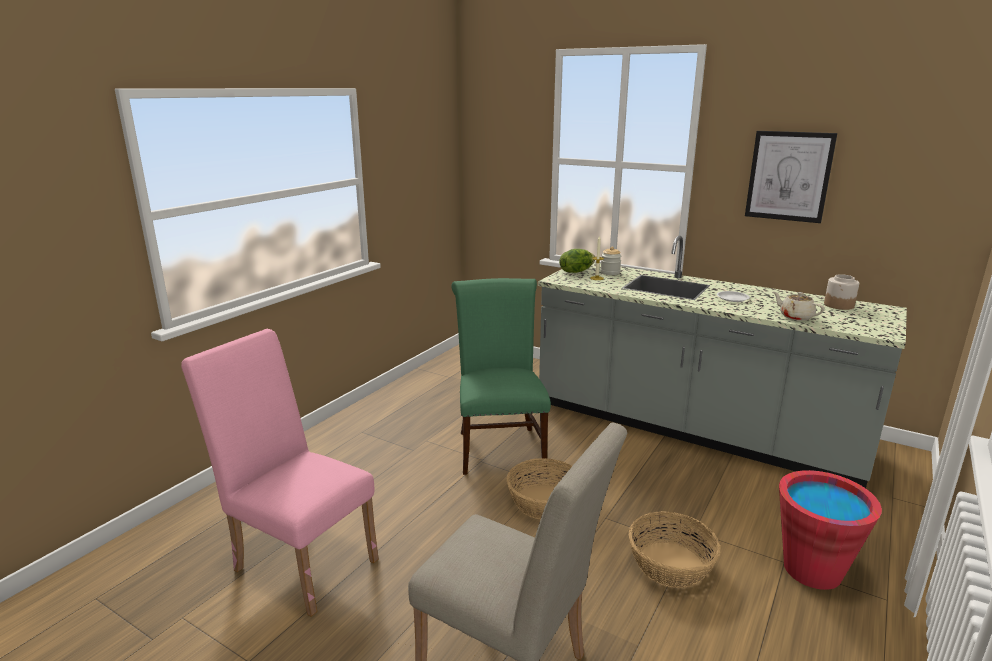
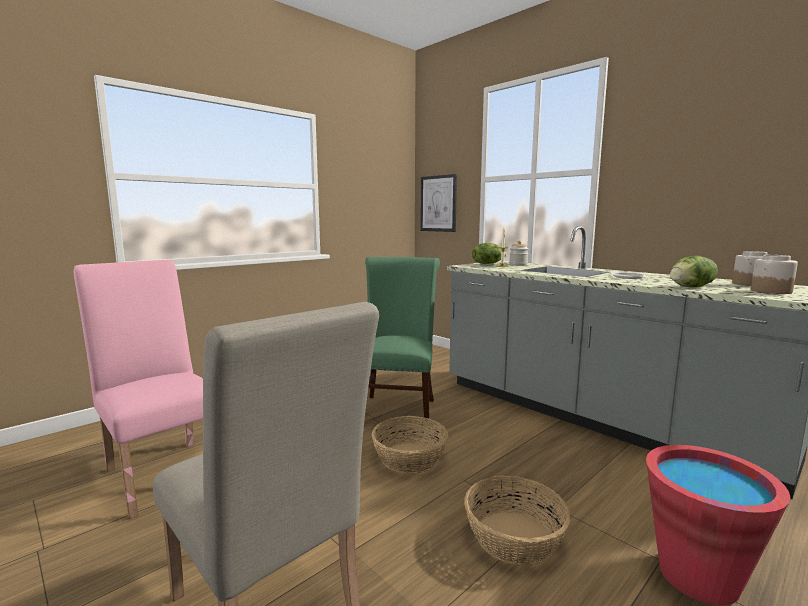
camera: 15 degrees right, 10 degrees down
picture [745,131,837,223] -> picture moved to [420,174,457,232]
beige teapot [772,291,825,321] -> lettuce [670,256,718,287]
none -> jar [751,255,798,294]

